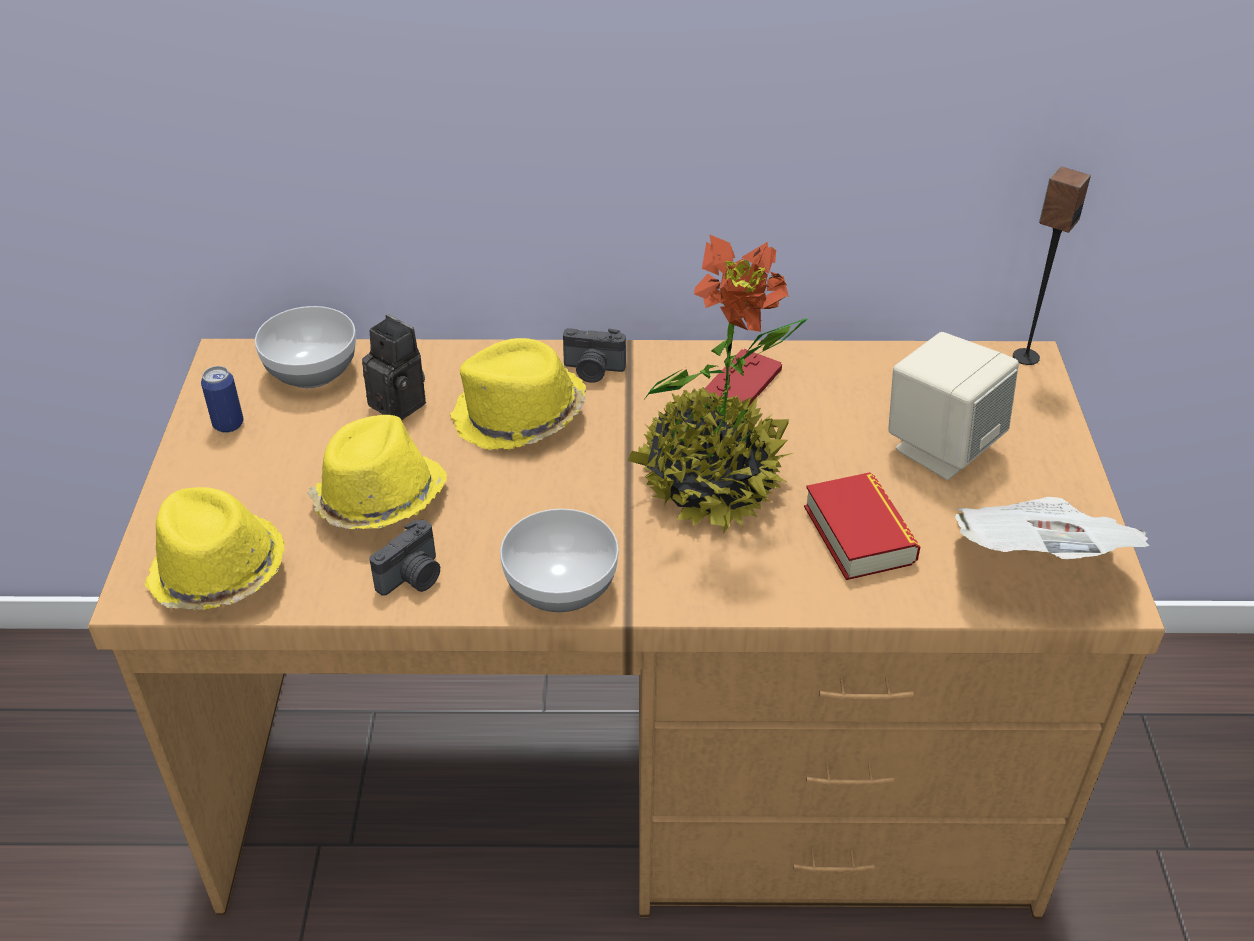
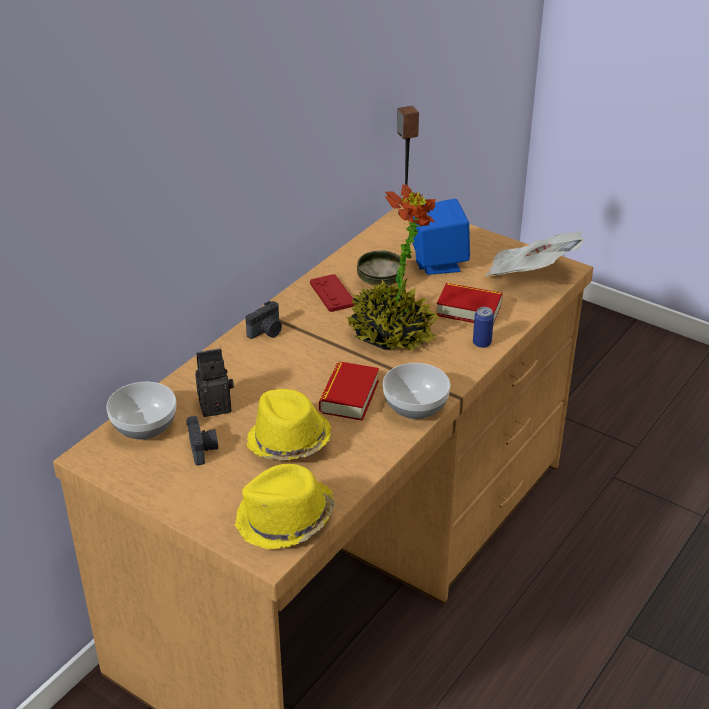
camera: 55 degrees left, 5 degrees down
can [201,366,244,433] -> can moved to [473,307,494,348]
camera [369,520,440,596] -> camera moved to [186,416,218,465]
yellow hat [450,338,586,450] -> none
beige speaker [888,332,1019,480] -> blue speaker [413,199,470,275]
none -> book [319,362,379,421]
none -> bowl [357,250,405,286]

